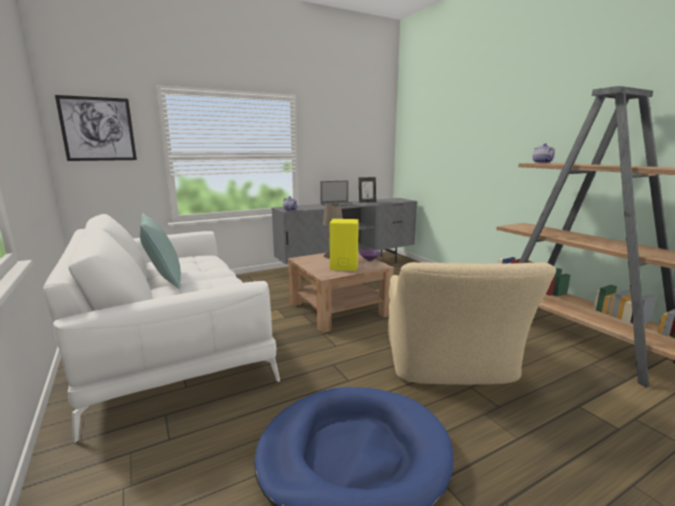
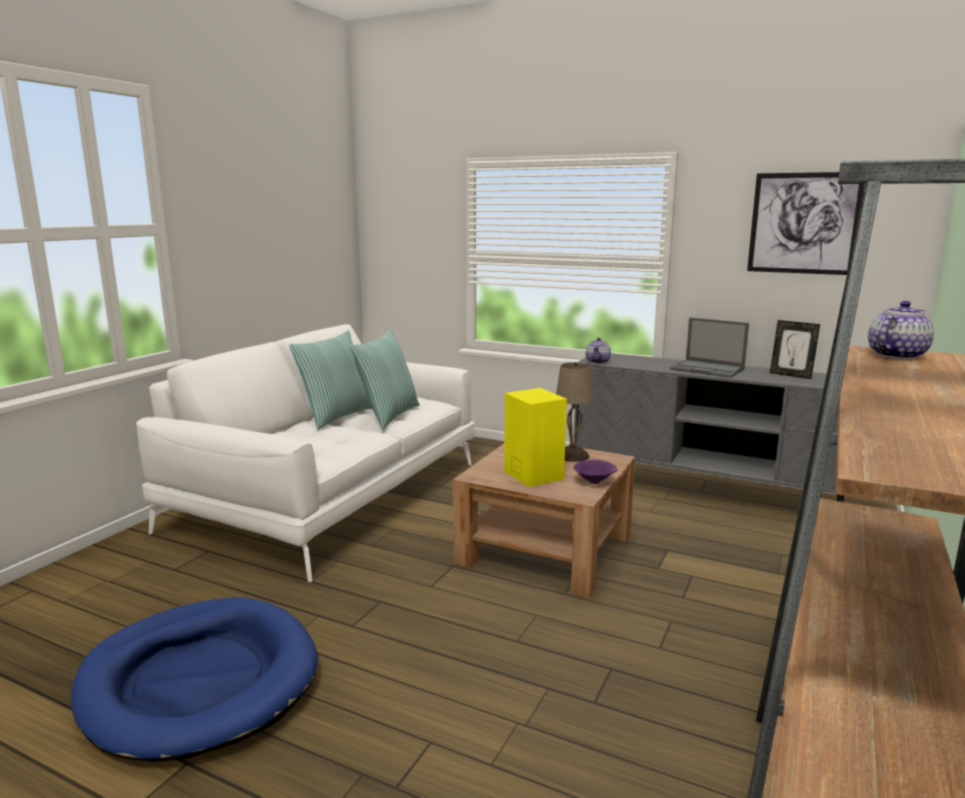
camera: 55 degrees right, 0 degrees up
picture [55,95,137,161] -> picture moved to [747,172,865,275]
beige armchair [388,262,556,385] -> none
none -> pillow [350,330,419,429]

